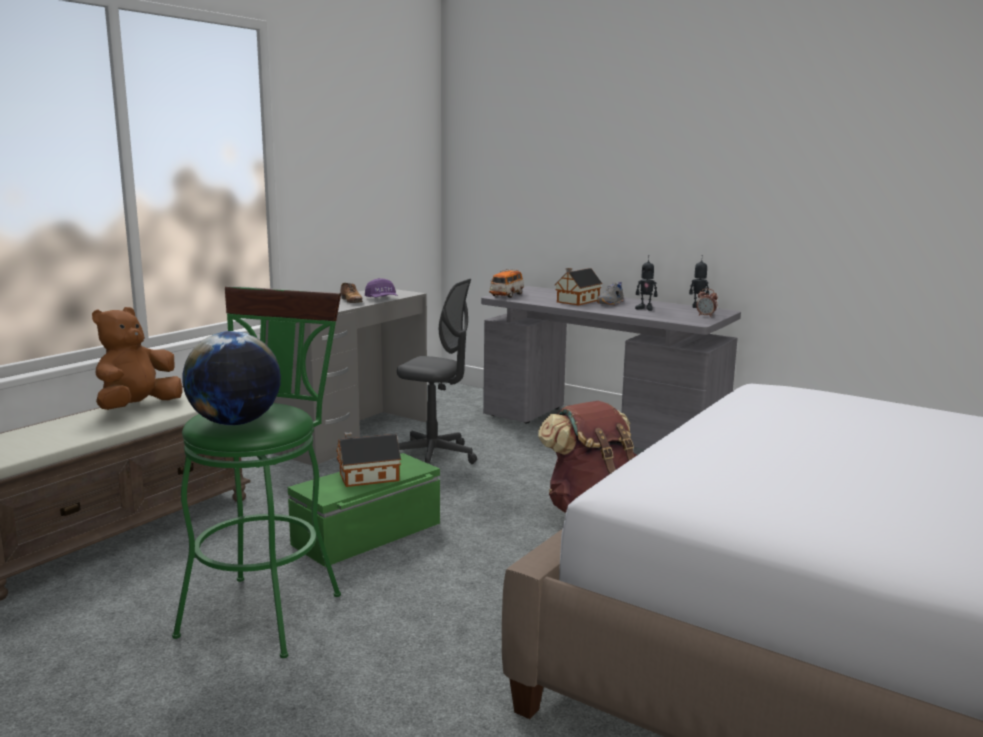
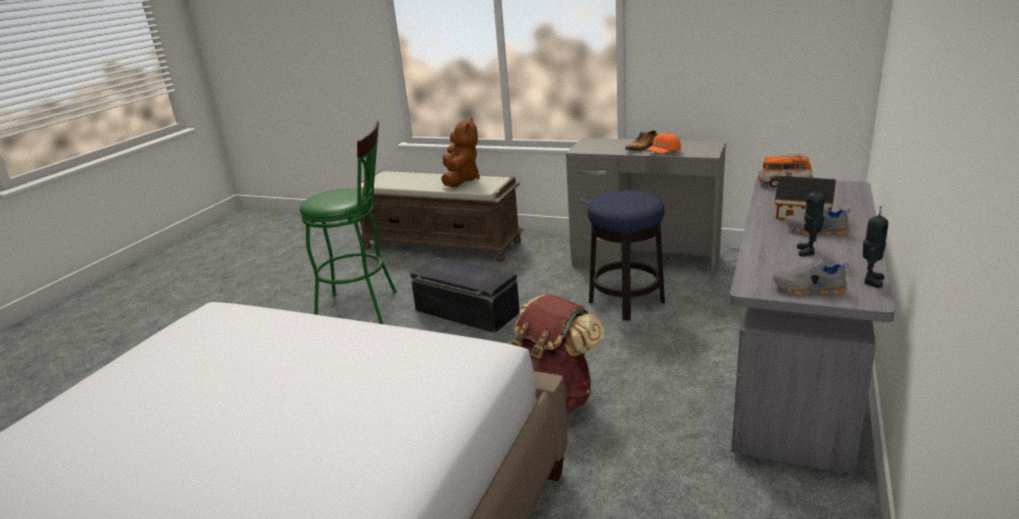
camera: 80 degrees right, 10 degrees up
brown plush toy [92,307,183,410] -> brown plush toy turned 75 degrees clockwise [441,118,480,187]
globe [182,331,281,425] -> none
green storage box [288,453,440,567] -> black storage box [410,256,520,333]
toy house [336,432,401,487] -> none
purple cap [365,278,398,297] -> orange cap [645,133,681,153]
grey office chair [397,279,477,465] -> stool [588,191,665,320]
alarm clock [696,289,718,316] -> grey shoe [772,259,849,295]

